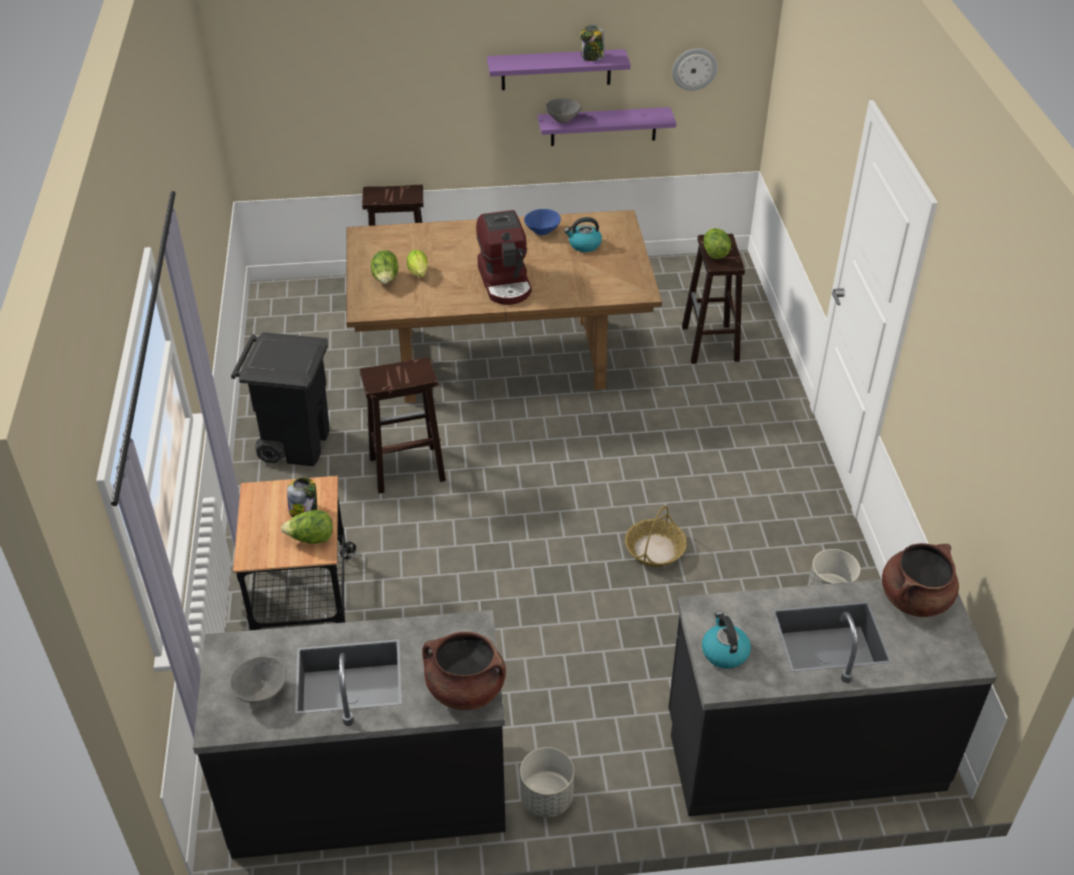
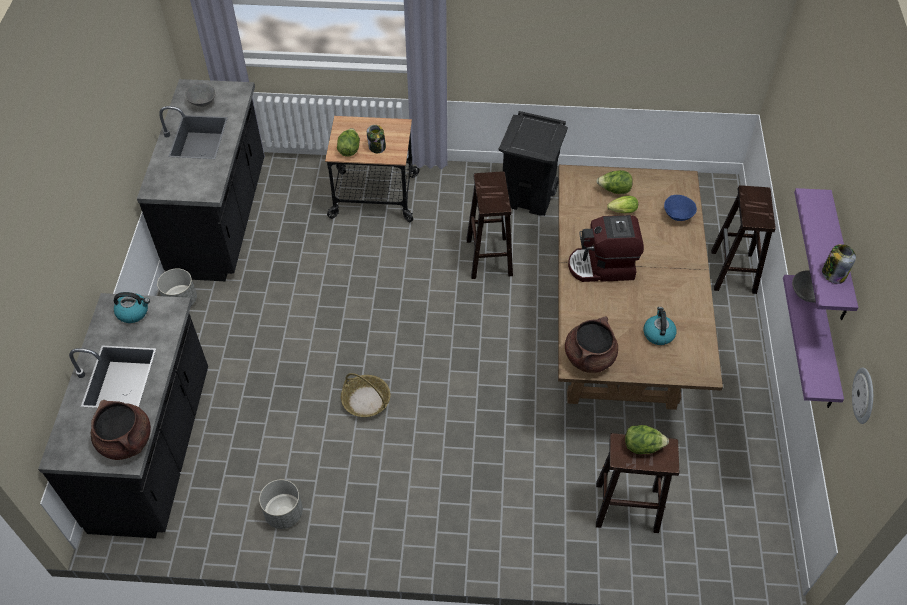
camera: 100 degrees right, 10 degrees up
brown cooking pot [422,632,506,710] -> brown cooking pot moved to [565,316,618,373]
blue bowl [524,209,561,235] -> blue bowl moved to [664,195,697,221]

